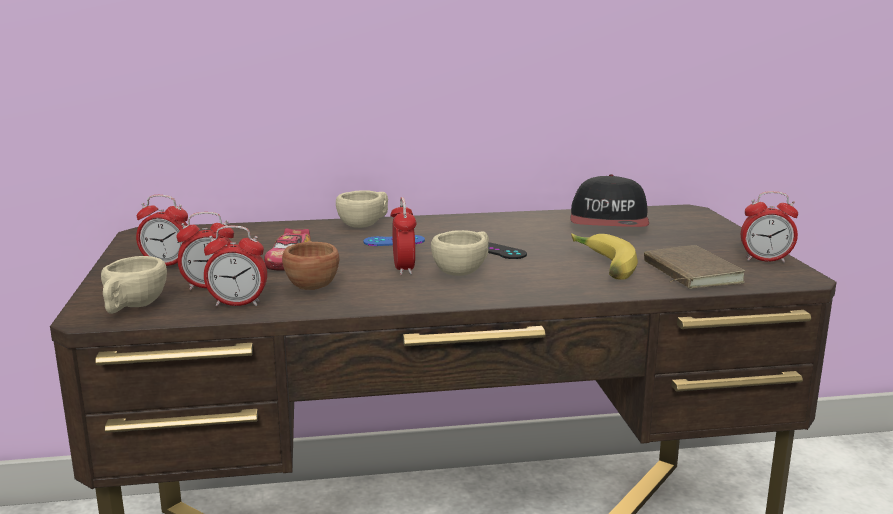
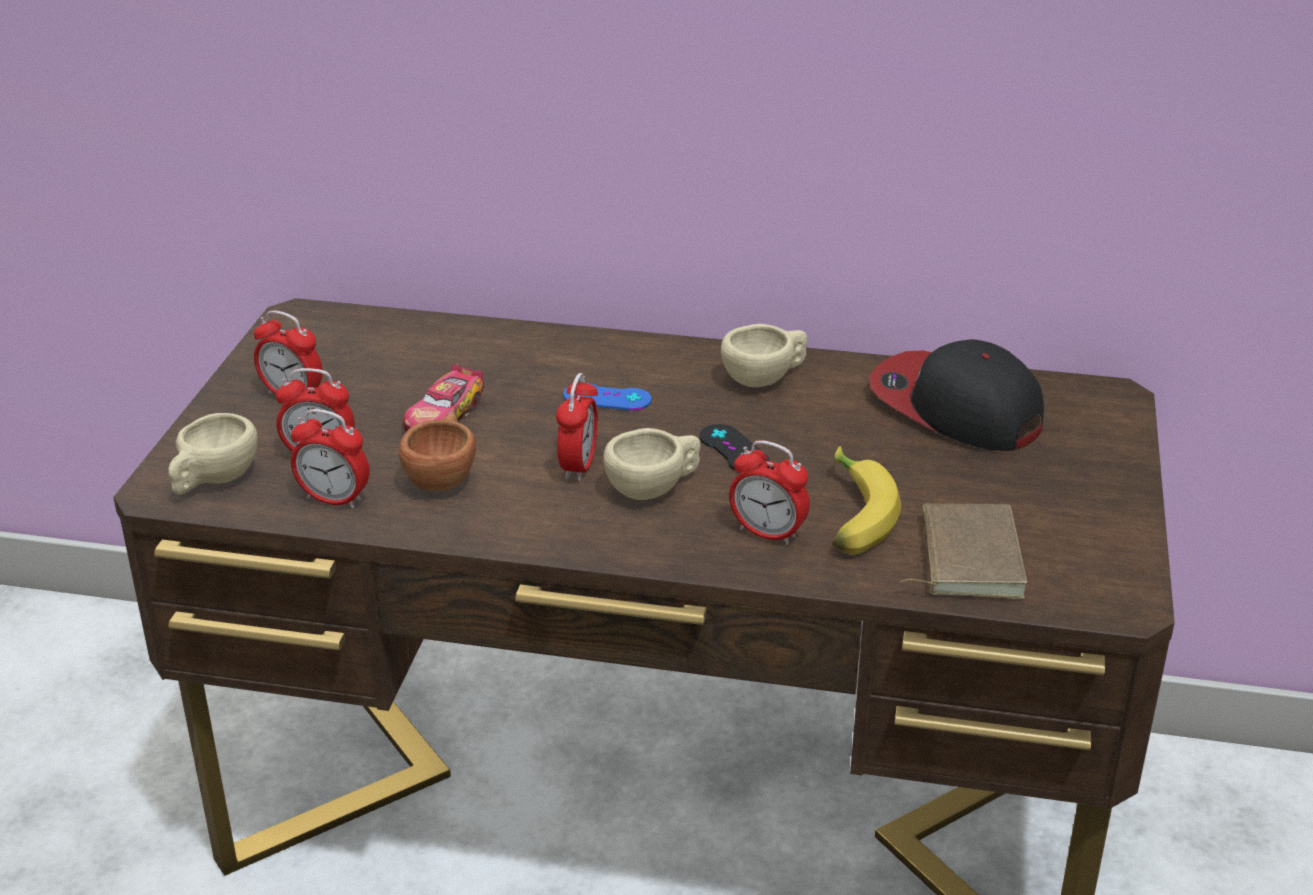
camera: 20 degrees right, 15 degrees up
beige cup [336,190,388,228] -> beige cup moved to [721,324,808,387]
cap [570,174,649,227] -> cap turned 105 degrees clockwise [869,339,1044,451]
alarm clock [741,191,798,262] -> alarm clock moved to [729,440,810,545]

